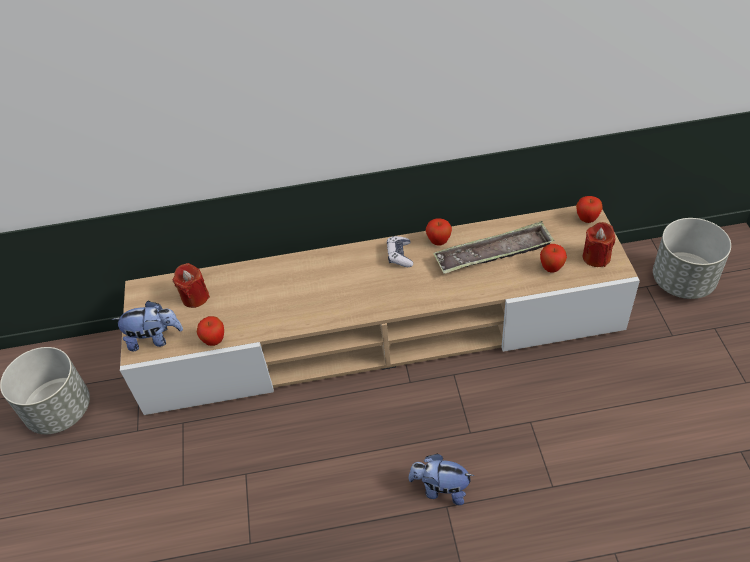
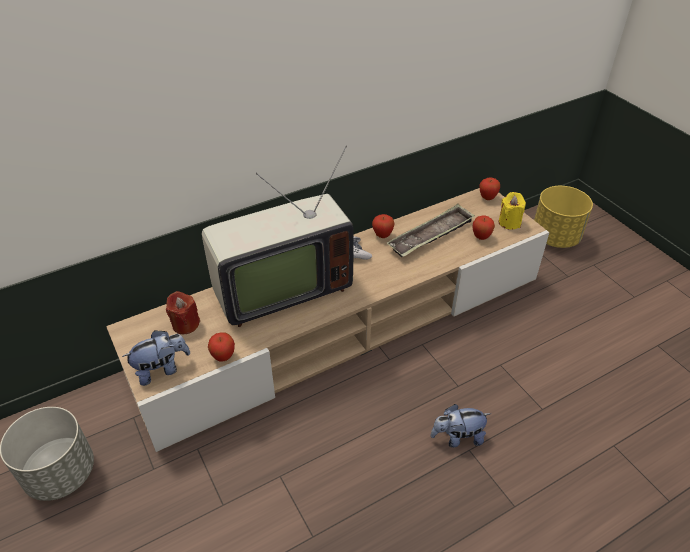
camera: 25 degrees left, 5 degrees down
red candle [583,222,616,267] -> yellow candle [499,192,526,230]
grey planter [653,218,731,299] -> yellow planter [534,186,593,248]
none -> television [202,146,354,327]

